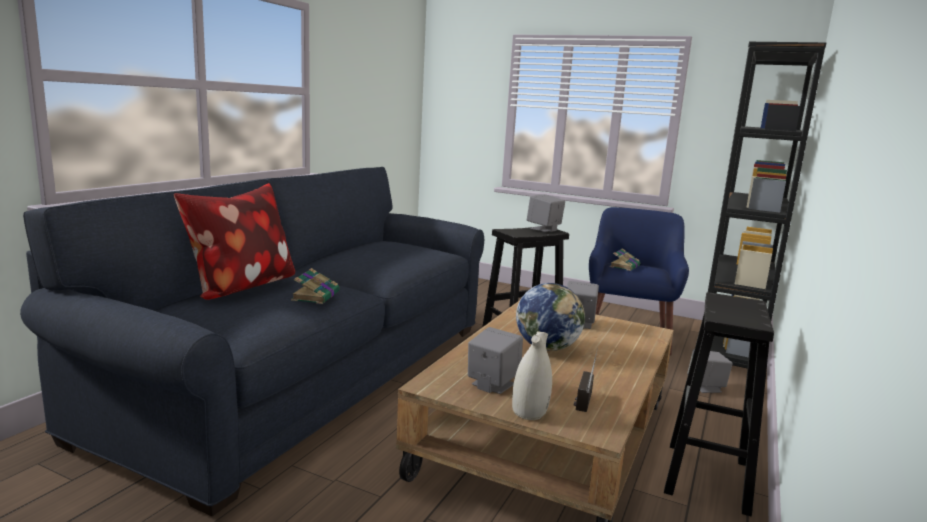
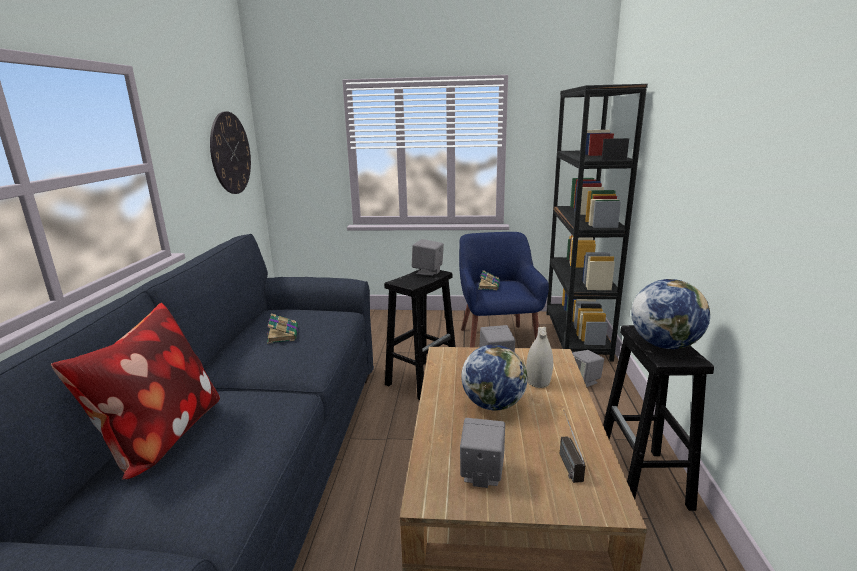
camera: 20 degrees left, 5 degrees up
book [291,268,340,304] -> book moved to [267,313,298,344]
white vase [512,331,552,420] -> white vase moved to [526,327,553,388]
none -> wall clock [210,112,251,194]
none -> globe [632,279,710,349]

